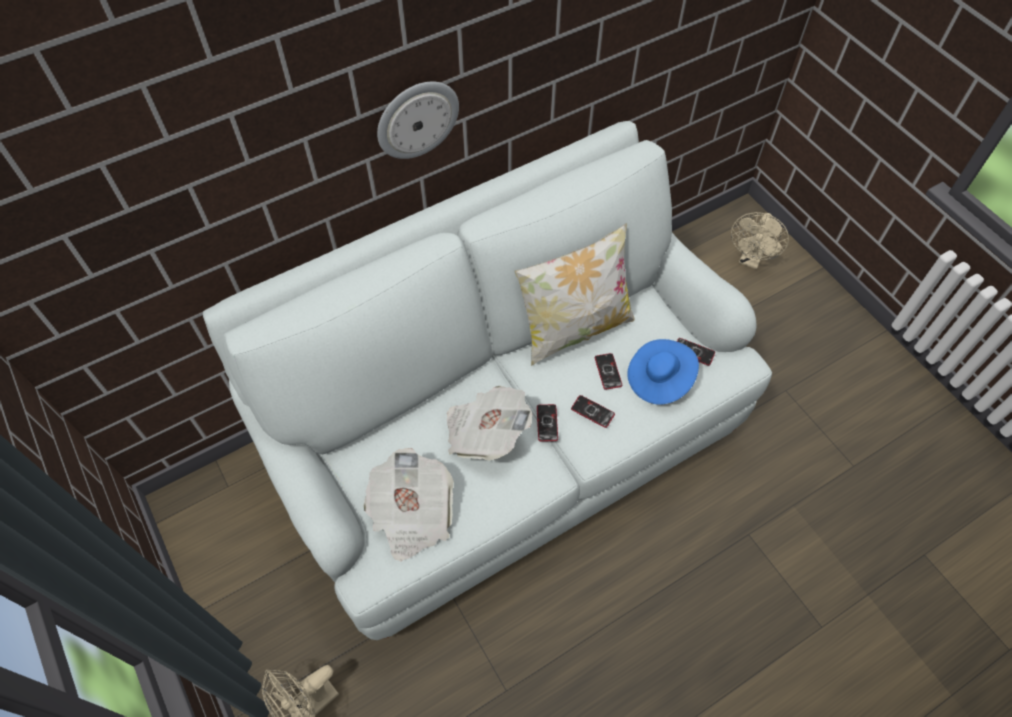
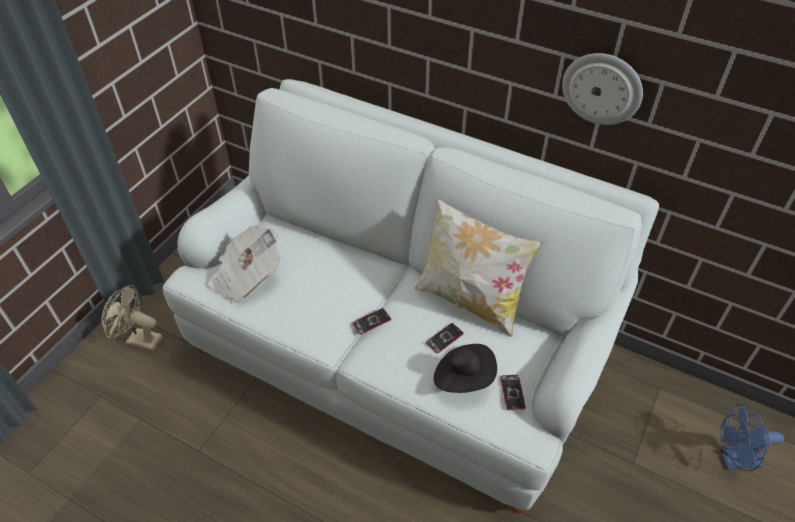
camera: 60 degrees right, 10 degrees down
wall clock [377,81,459,159] -> wall clock moved to [562,53,643,125]
newspaper [447,385,532,461] -> none
phone [571,395,615,428] -> none
blue hat [627,339,699,405] -> black hat [434,344,497,393]
beige fan [731,212,789,269] -> blue fan [719,404,784,471]

